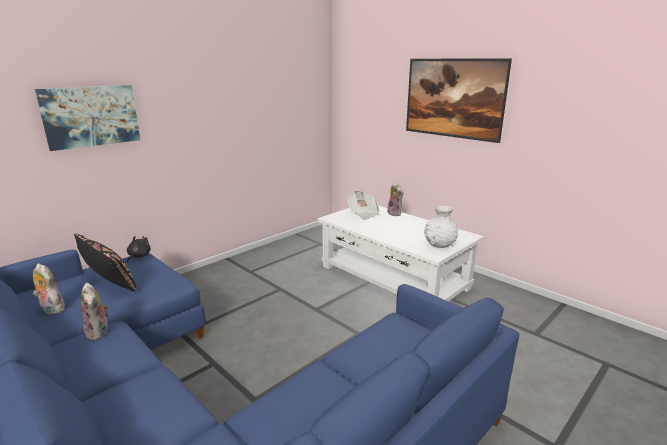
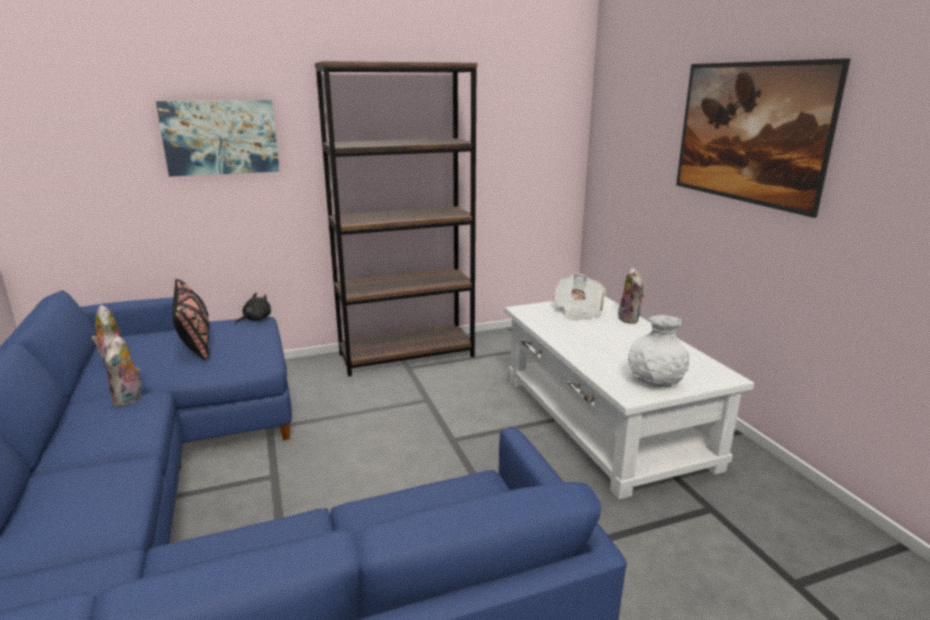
camera: 25 degrees right, 0 degrees up
none -> brown bookcase [315,61,477,376]

